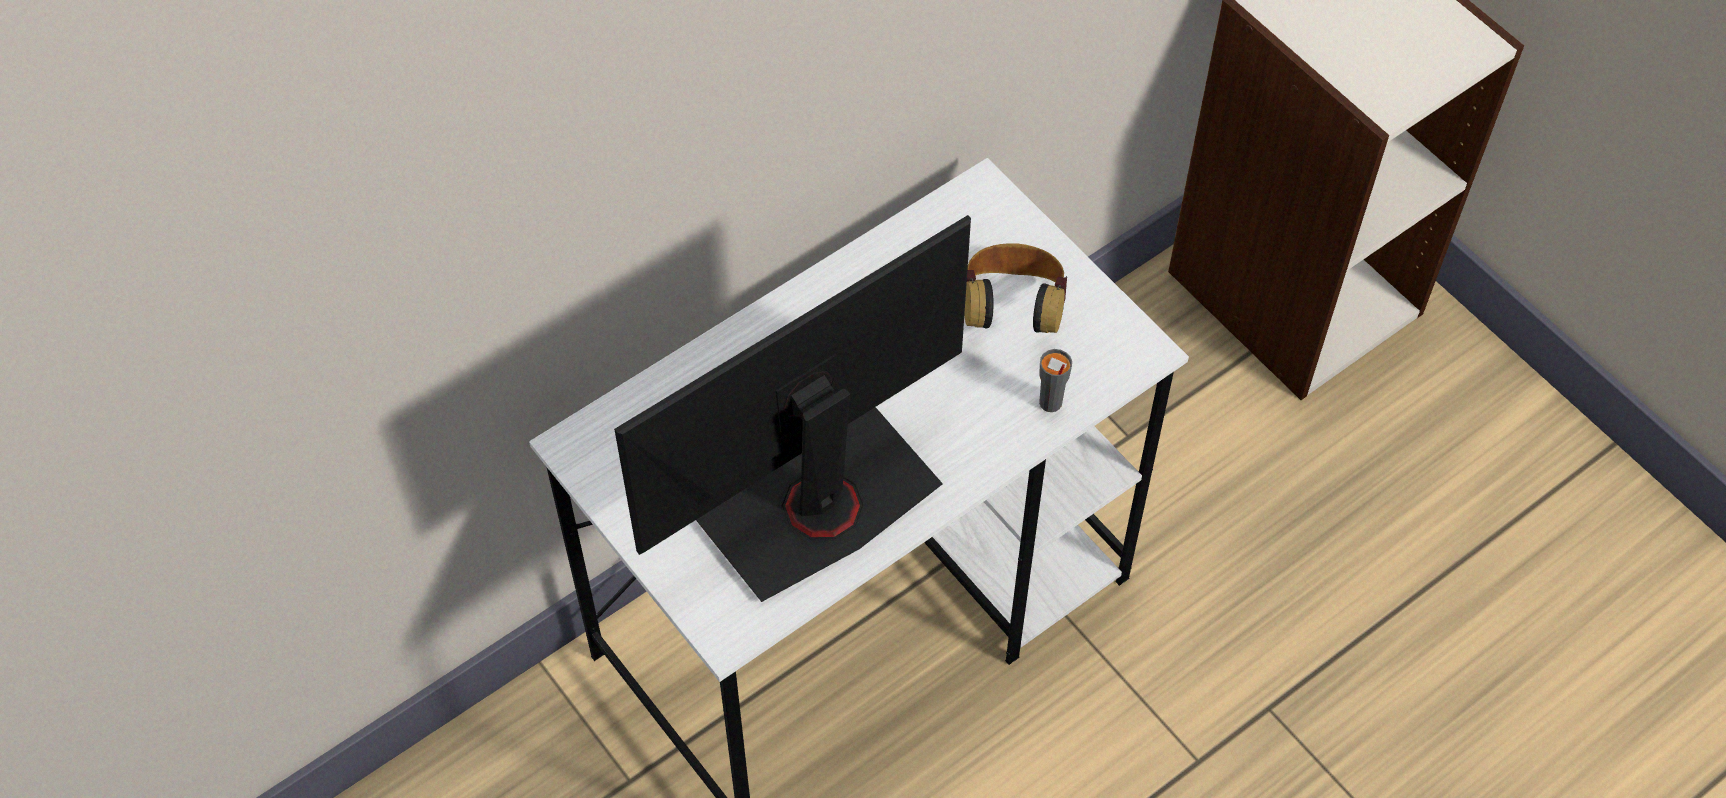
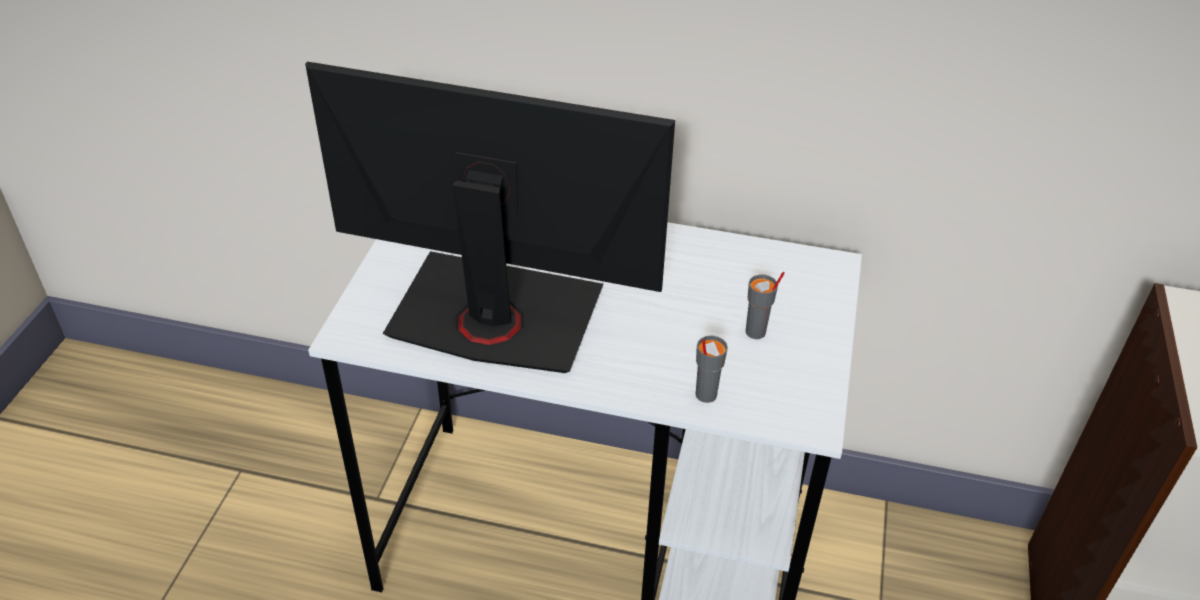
camera: 50 degrees right, 15 degrees down
headphones [964,243,1067,333] -> grey cup [746,272,785,339]

